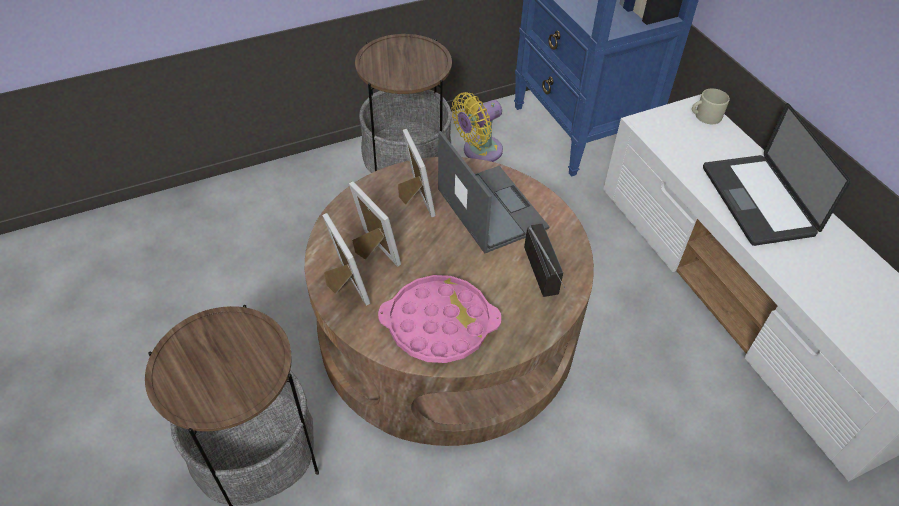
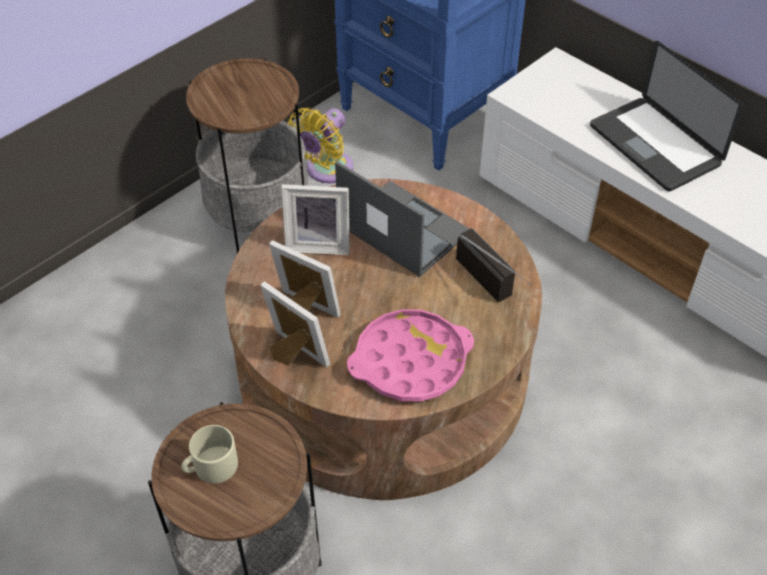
camera: 20 degrees left, 0 degrees up
picture frame [398,129,436,218] -> picture frame turned 135 degrees clockwise [281,184,350,255]
beige mug [692,88,730,124] -> beige mug moved to [181,425,238,484]

